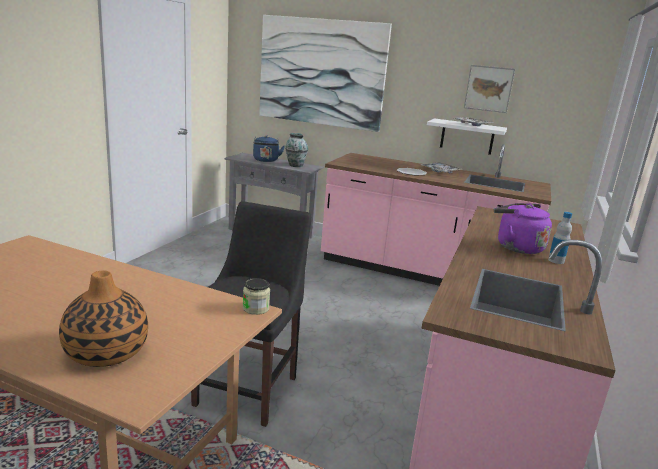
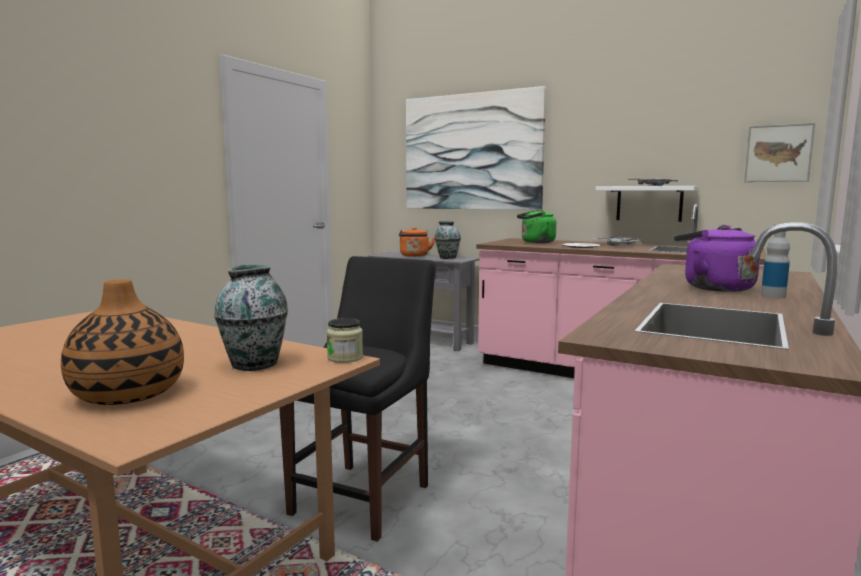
camera: 10 degrees right, 10 degrees down
blue kettle [253,135,285,162] -> orange kettle [399,227,435,257]
picture [464,65,515,113] -> picture moved to [744,123,815,182]
none -> vase [214,265,288,371]
none -> green kettle [517,209,557,243]

